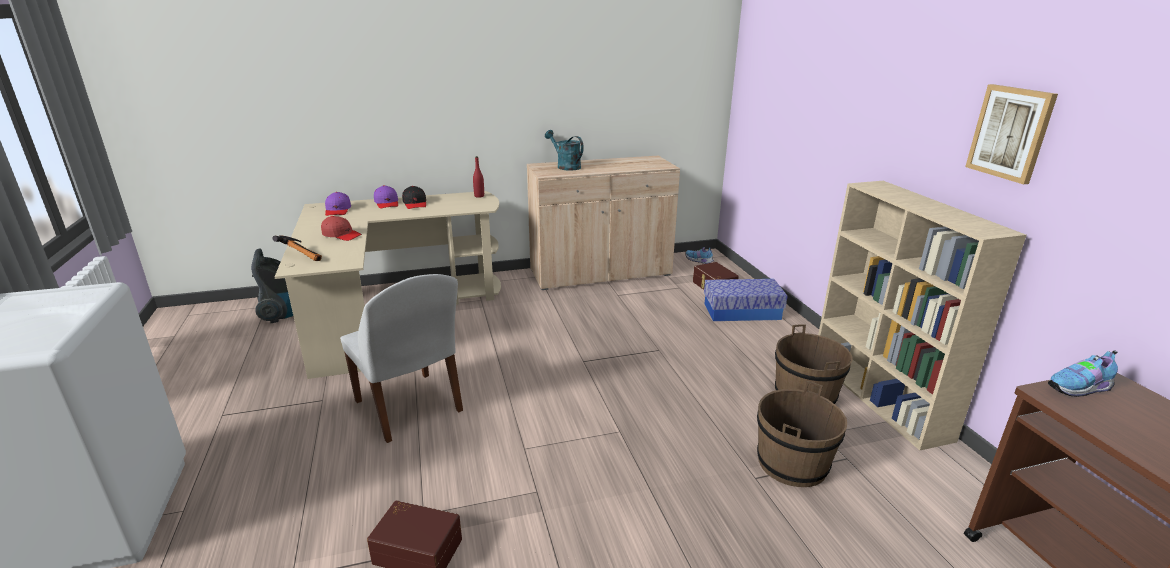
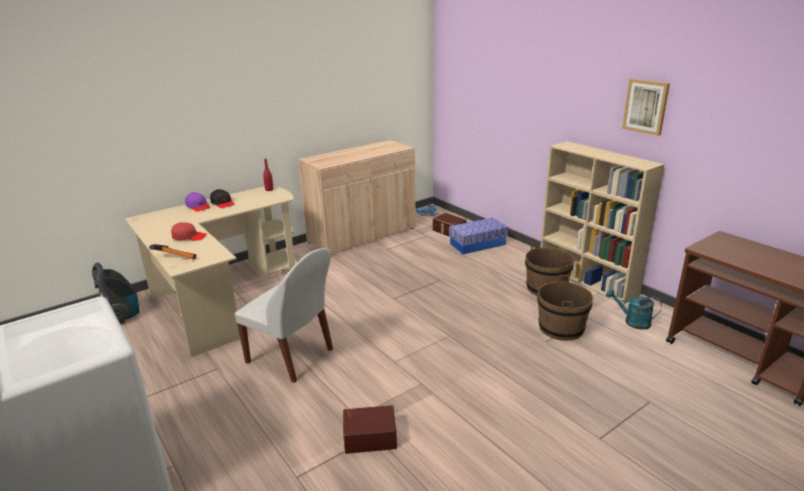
camera: 20 degrees left, 0 degrees up
purple cap [325,192,351,216] -> none
turquoise watering can [545,130,584,171] -> turquoise watering can moved to [606,289,662,330]
shoe [1048,350,1118,397] -> none

